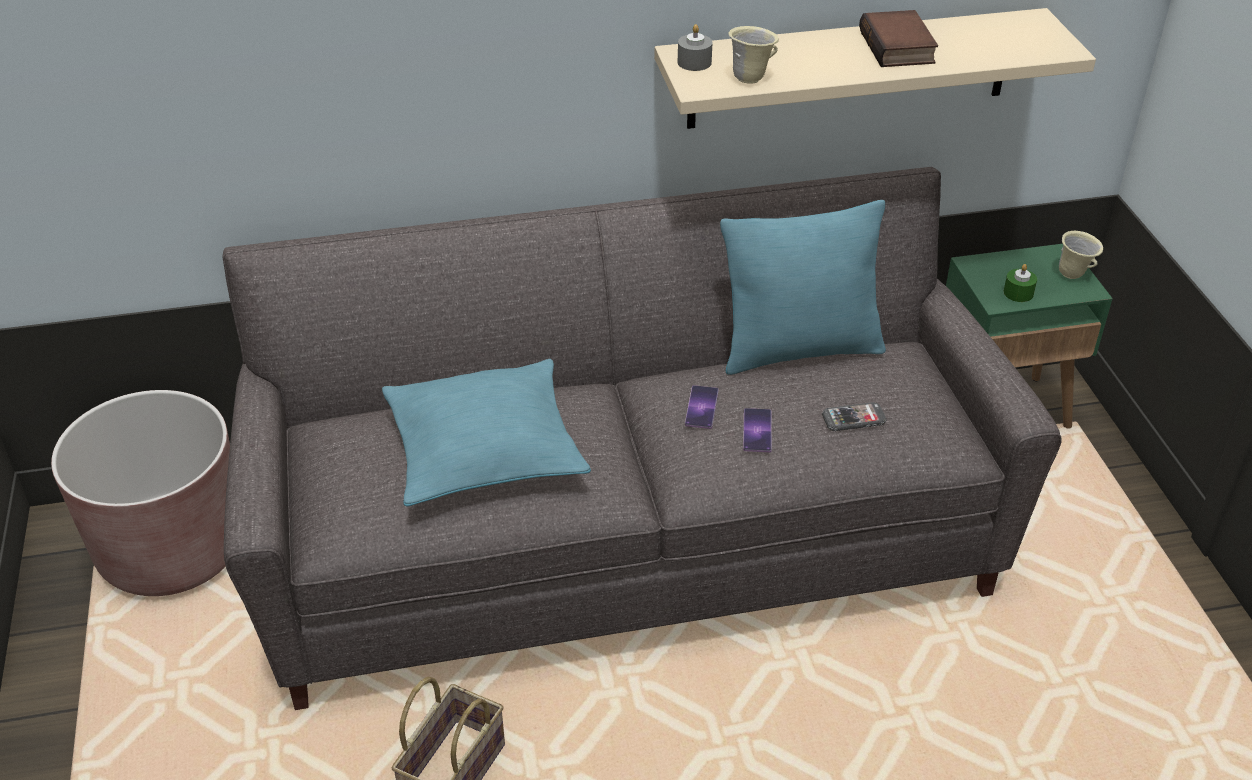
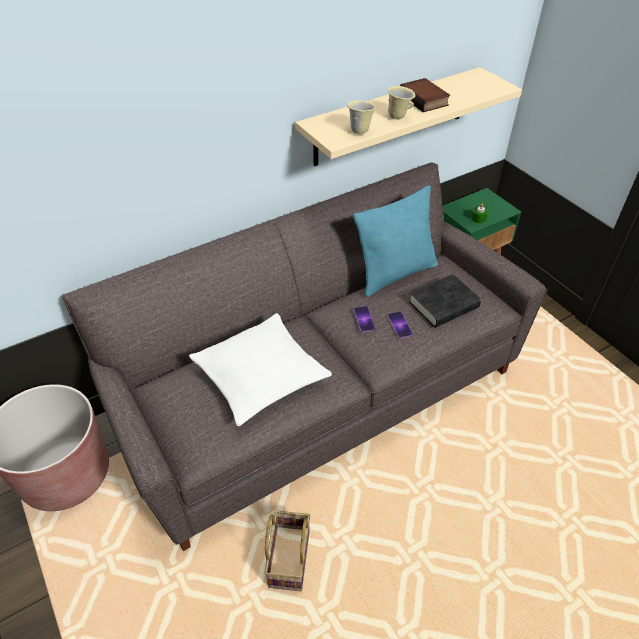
camera: 20 degrees left, 5 degrees up
turquoise pillow [382,359,591,507] -> white pillow [189,313,332,426]
grey candle [678,24,712,71] -> none
phone [822,402,886,431] -> black book [409,274,481,328]
beige mug [1059,231,1103,279] -> beige mug moved to [388,86,415,120]

